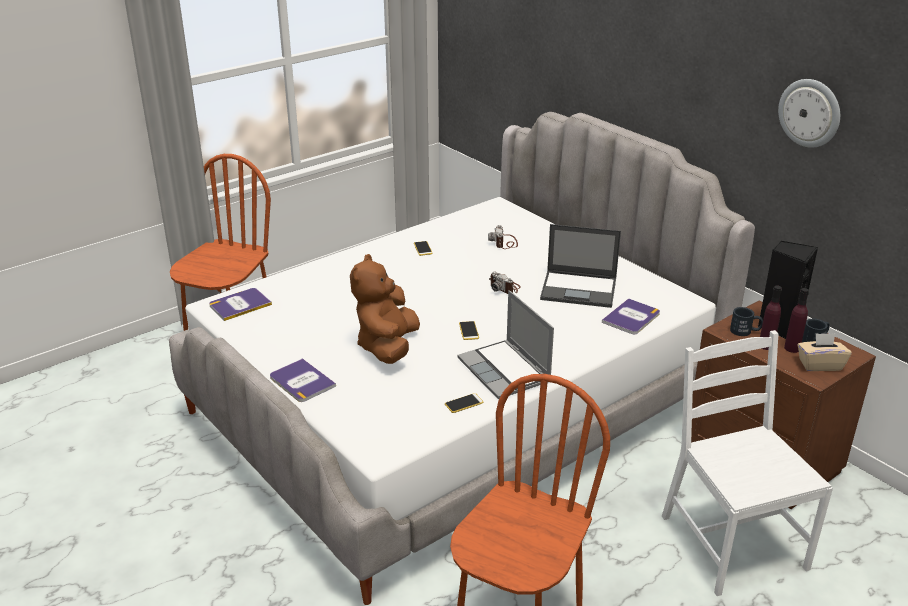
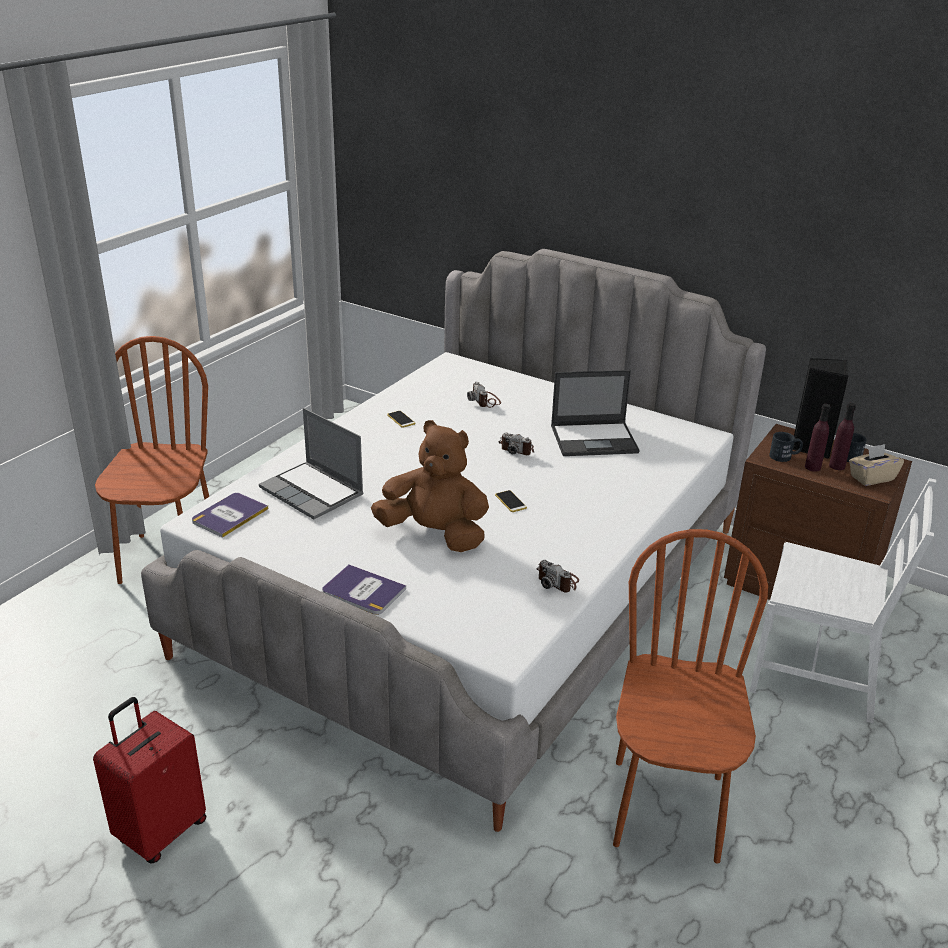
camera: 20 degrees left, 0 degrees up
brown plush toy [350,254,420,364] -> brown plush toy turned 120 degrees clockwise [371,420,489,552]
phone [445,393,483,413] -> camera [536,560,579,592]
laptop [457,290,554,399] -> laptop moved to [259,408,364,520]
book [602,298,660,334] -> none
white chair [662,330,833,596] -> white chair turned 150 degrees clockwise [750,478,936,723]
wall clock [778,79,840,148] -> none
none -> red suitcase [93,697,206,864]

